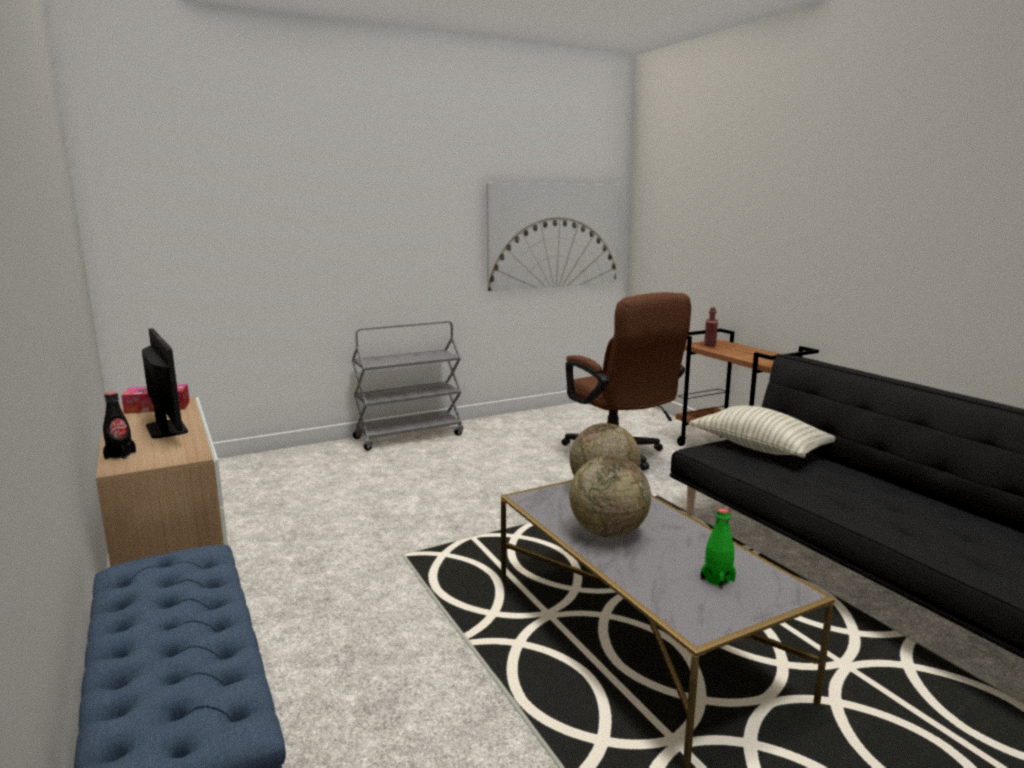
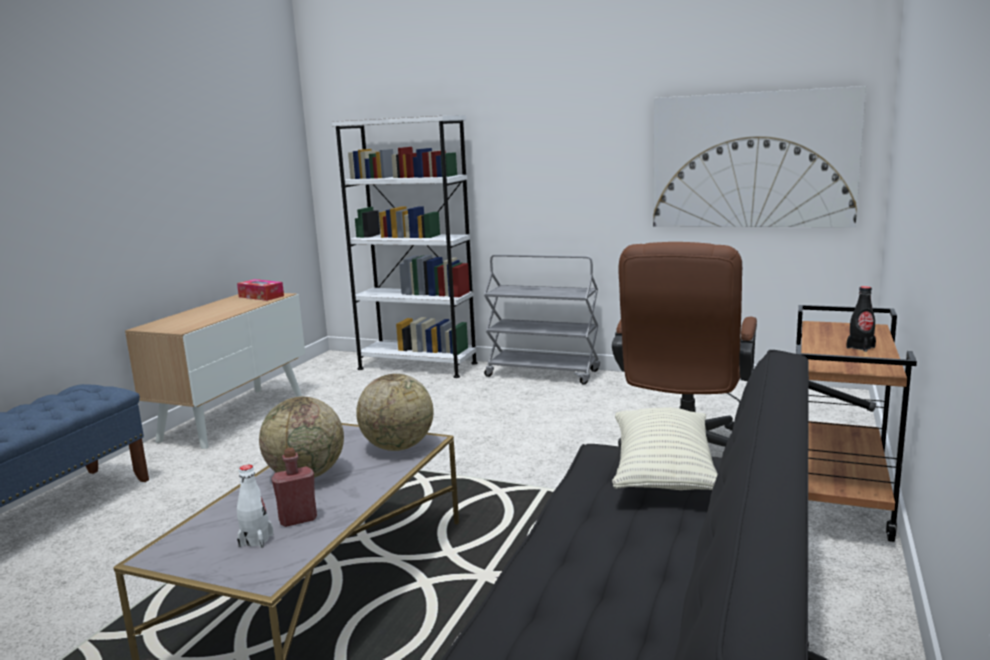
camera: 50 degrees right, 0 degrees up
black bottle [103,392,136,459] -> black bottle moved to [847,286,876,352]
monitor [142,328,188,438] -> none
green bottle [701,508,736,589] -> white bottle [237,465,274,548]
red bottle [704,307,718,347] -> red bottle moved to [271,448,317,527]
none -> white bookcase [332,115,478,378]

